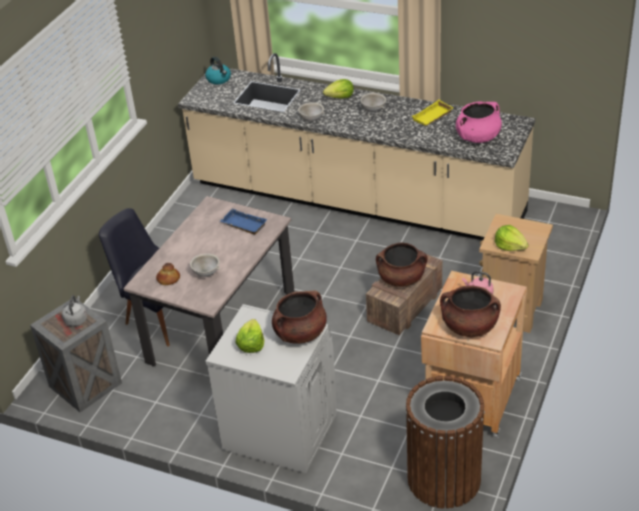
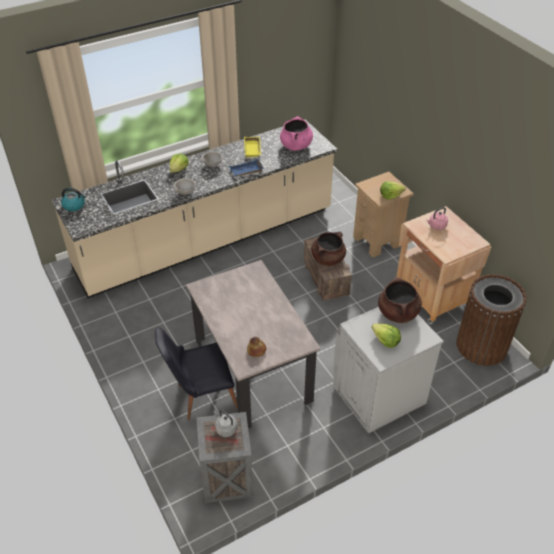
camera: 55 degrees left, 5 degrees up
grey bowl [190,254,220,277] -> none
blue tray [220,208,267,235] -> blue tray moved to [229,159,264,177]
brown cooking pot [440,286,501,337] -> none

